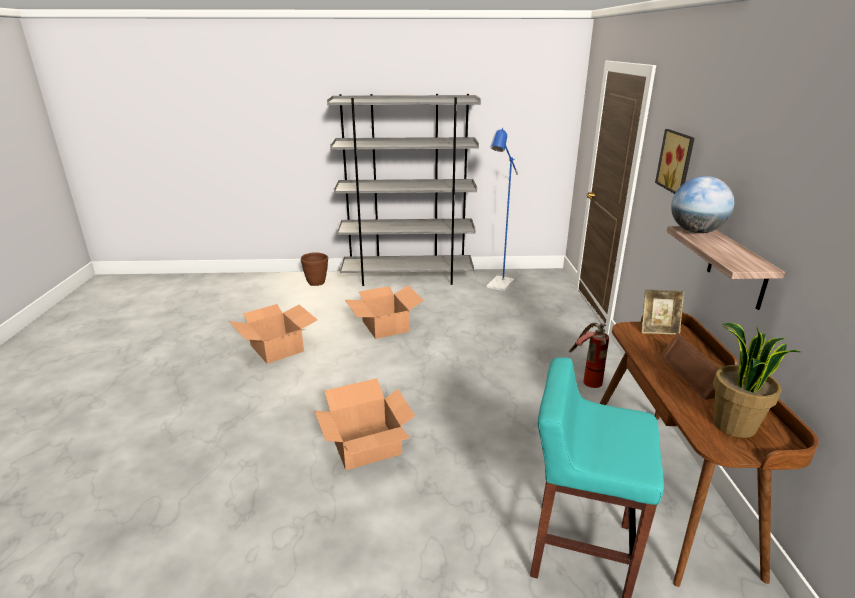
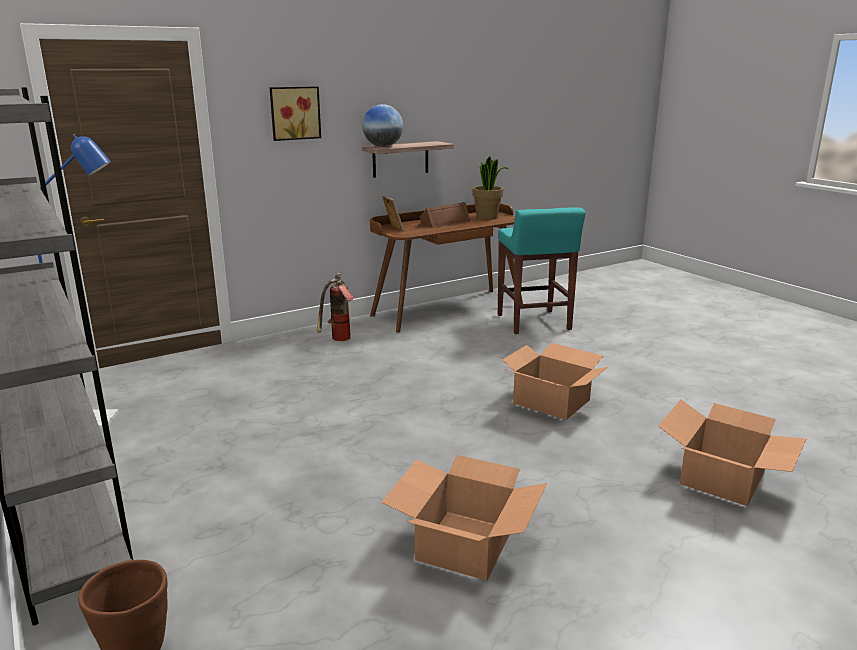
camera: 120 degrees left, 5 degrees down
cardboard box [345,285,424,339] -> cardboard box moved to [658,400,806,506]

